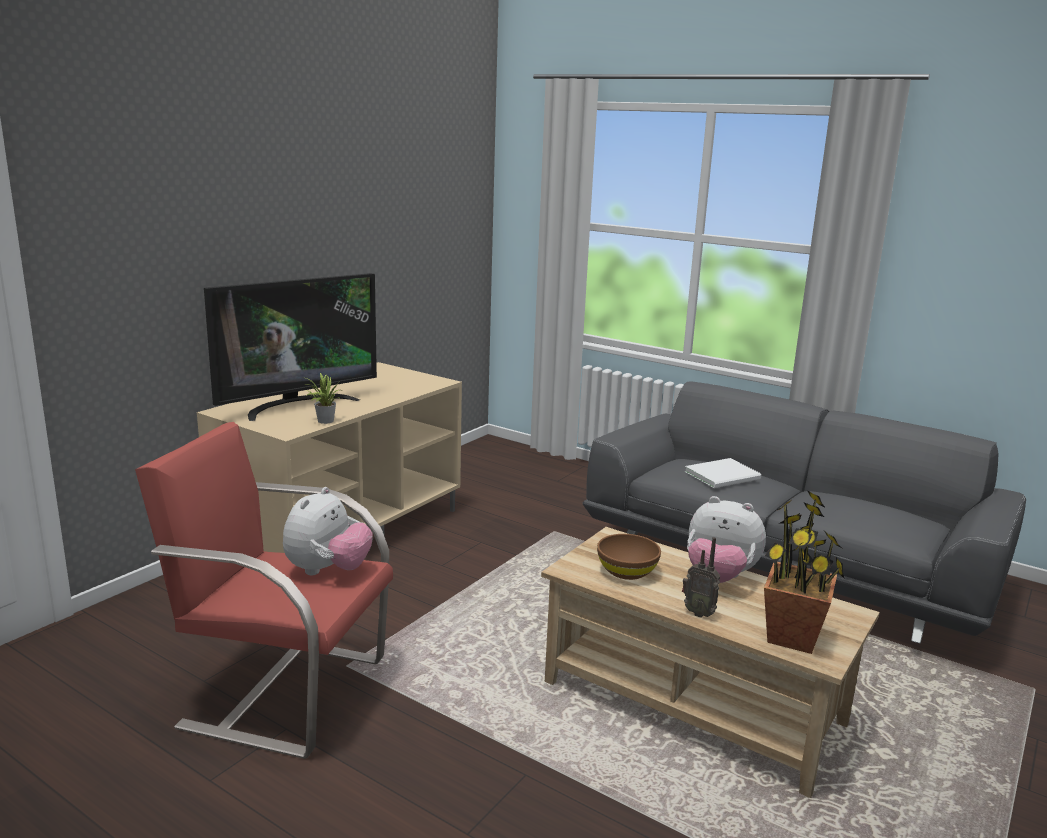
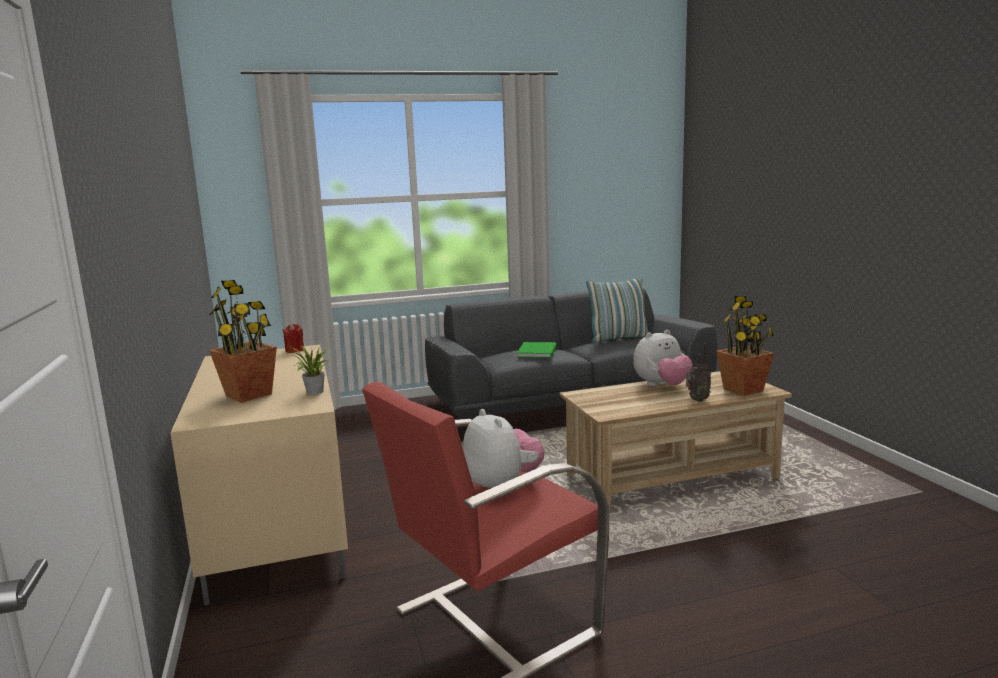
camera: 50 degrees left, 5 degrees down
television [204,273,377,421] -> potted plant [209,280,277,403]
brown bowl [597,534,661,580] -> none
white book [685,458,761,488] -> green book [517,342,557,358]
none -> red candle [283,324,304,353]
none -> pillow [586,278,649,343]

